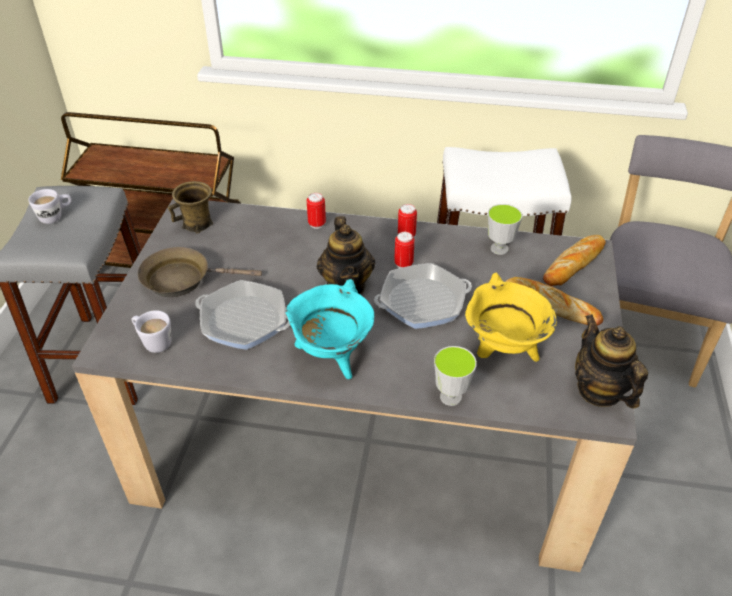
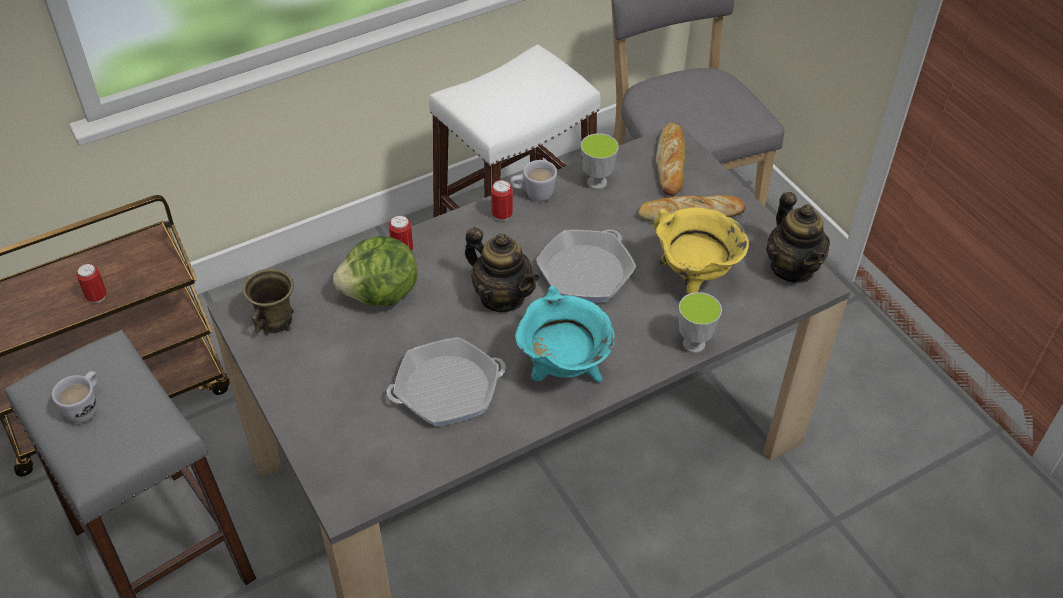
camera: 40 degrees left, 5 degrees up
white mug [132,310,172,353] -> white mug moved to [510,160,557,202]
brown frying pan [138,247,262,297] -> none
can [394,232,415,268] -> can moved to [76,264,107,303]
teapot [575,314,648,409] -> teapot turned 135 degrees counterclockwise [766,192,830,283]
none -> lettuce [333,236,417,306]

